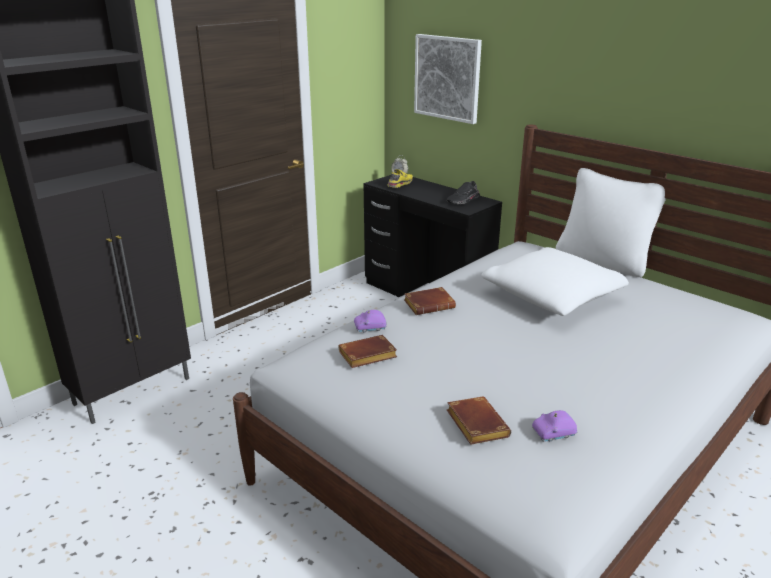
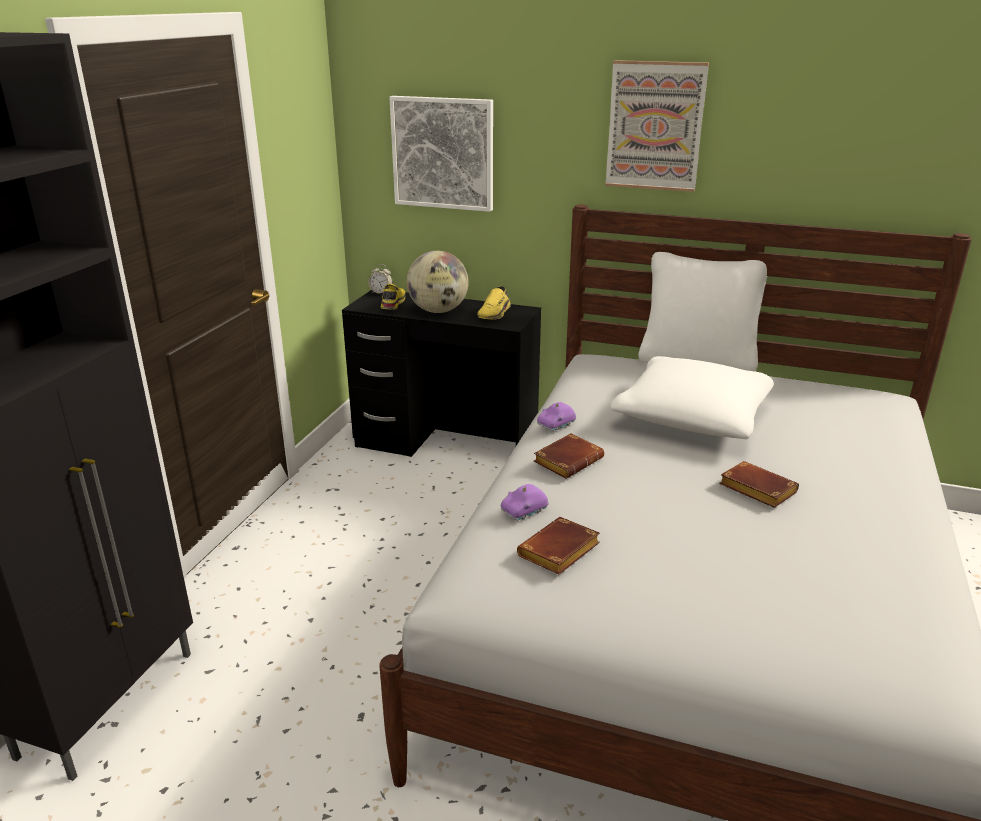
camera: 25 degrees left, 0 degrees up
black shoe [447,181,480,205] -> yellow shoe [477,286,511,319]
brown book [447,397,511,445] -> brown book moved to [719,461,799,508]
purple toy car [532,410,577,442] -> purple toy car moved to [537,402,576,431]
none -> globe [407,251,469,313]
none -> picture [605,60,709,192]

